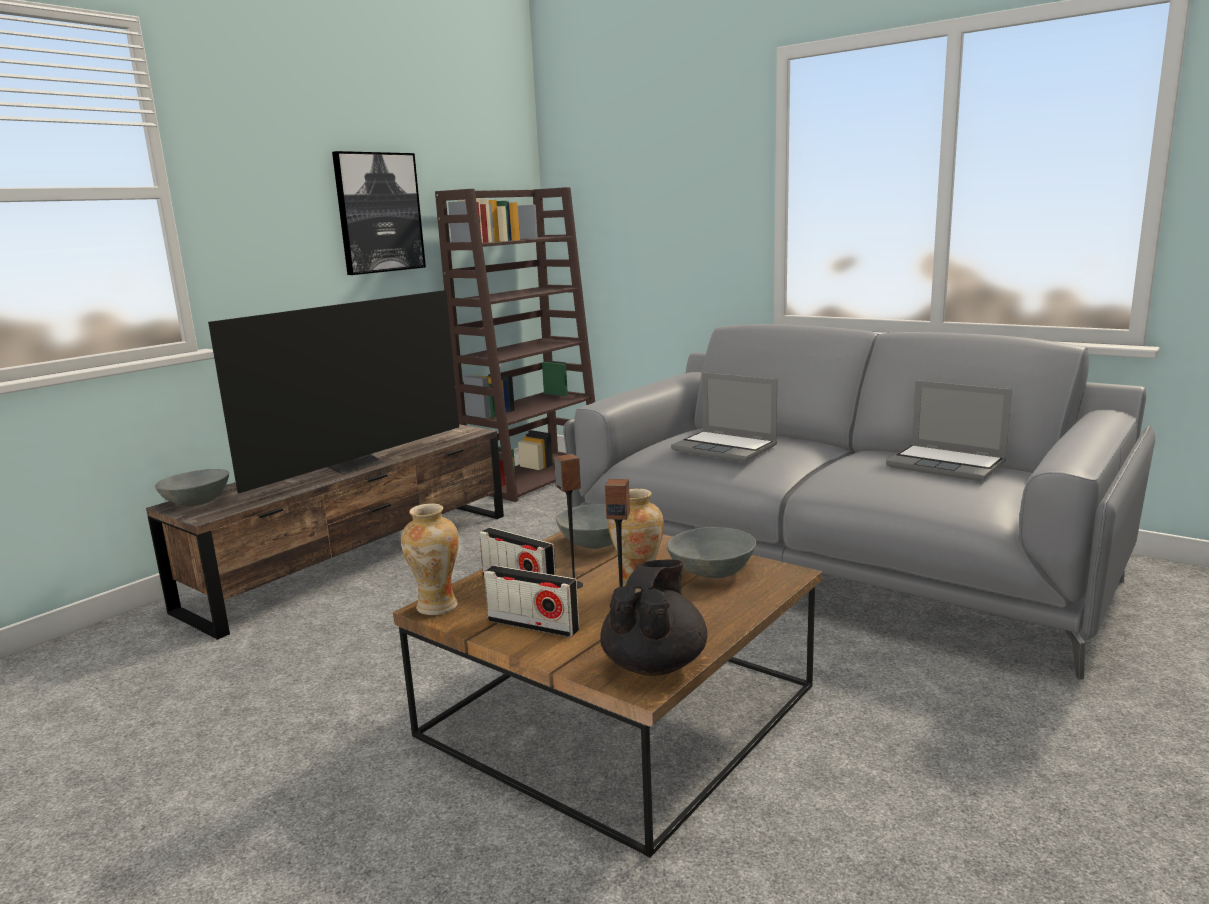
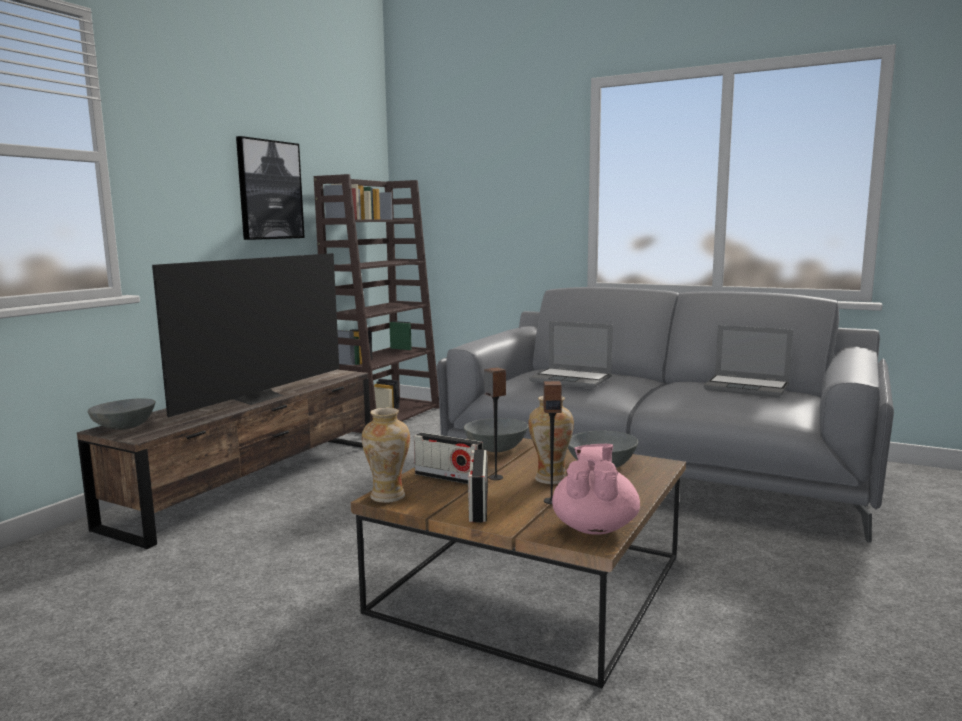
camera: 10 degrees left, 5 degrees down
radio [484,565,579,637] -> radio turned 75 degrees clockwise [468,450,488,523]
black teapot [600,559,707,676] -> pink teapot [552,444,640,535]

